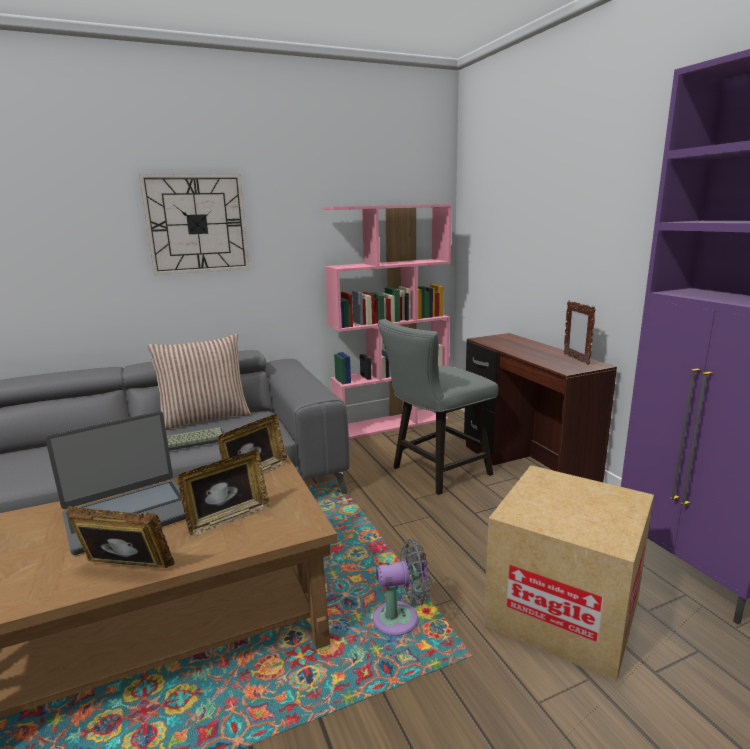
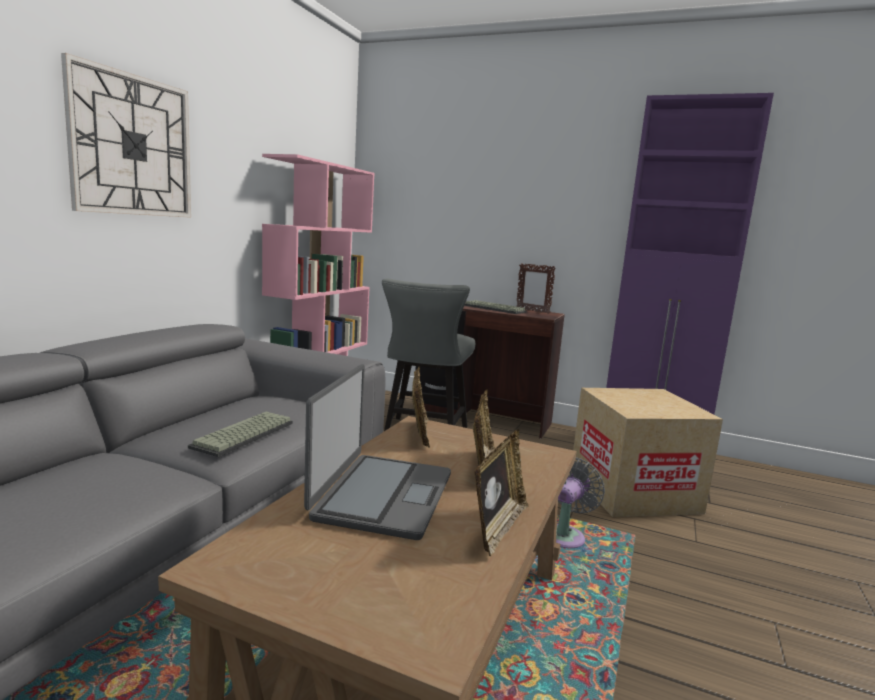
camera: 45 degrees left, 5 degrees down
picture frame [67,506,175,568] -> picture frame turned 150 degrees clockwise [474,429,529,556]
pillow [147,334,251,430] -> none
none -> keyboard [464,300,527,314]

